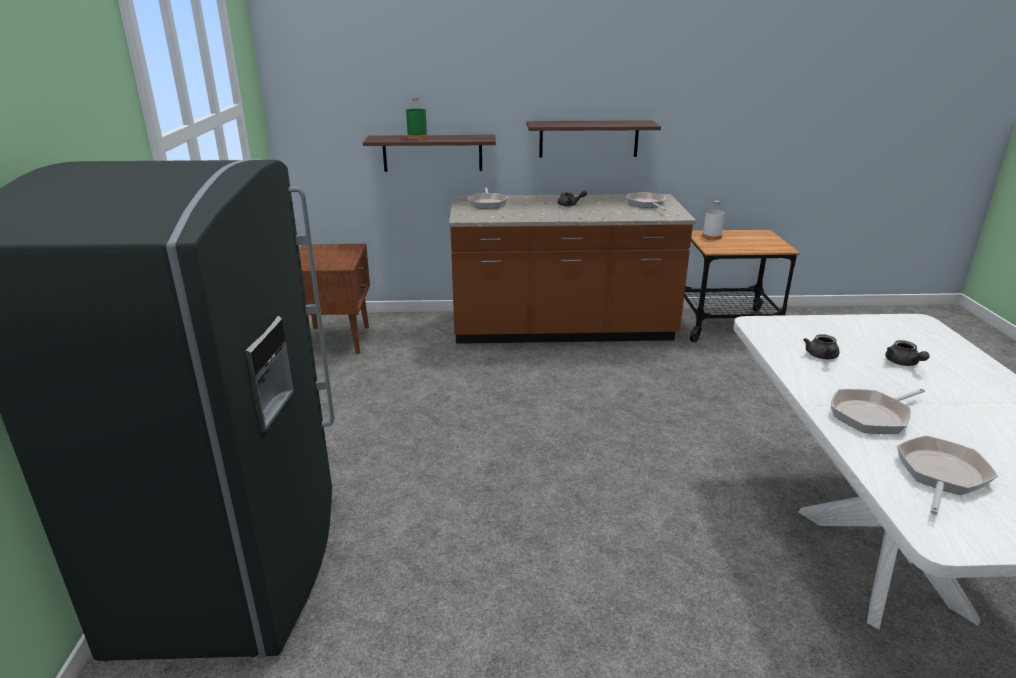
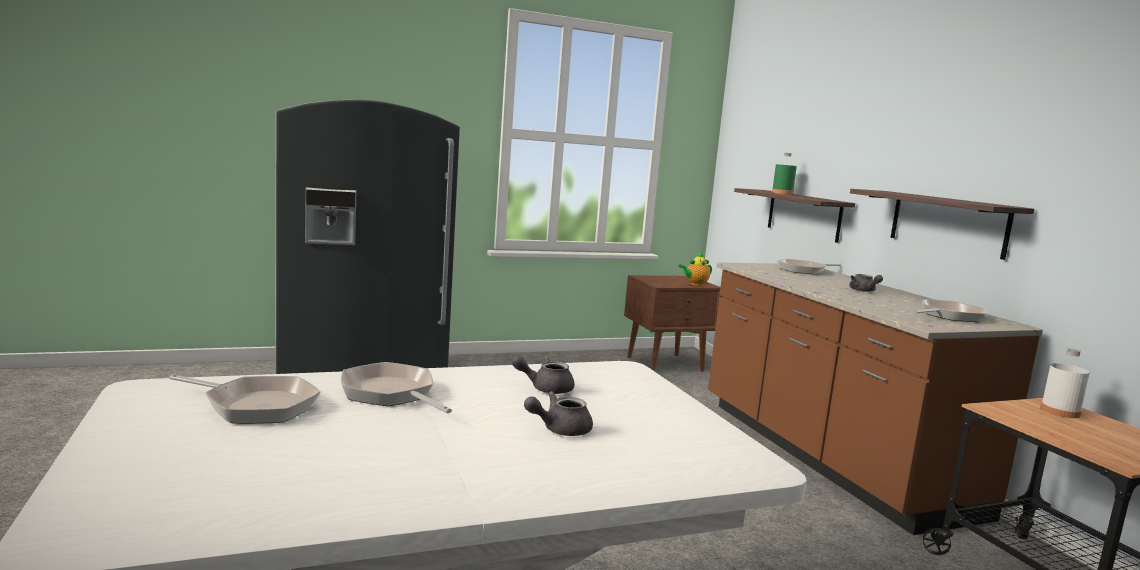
camera: 70 degrees right, 15 degrees down
none -> teapot [678,252,712,286]

